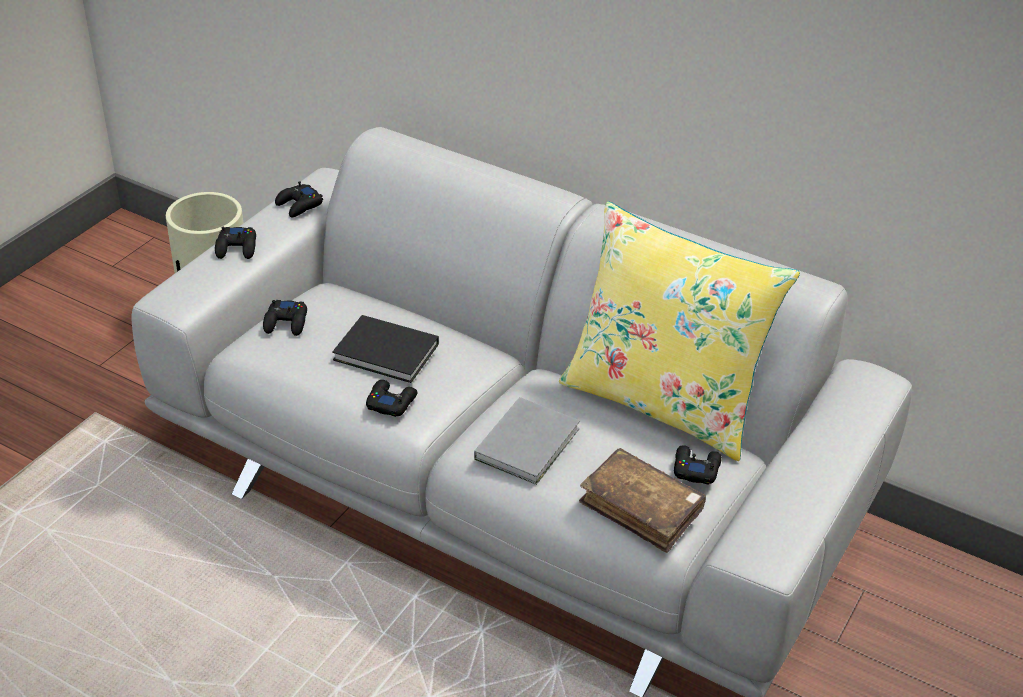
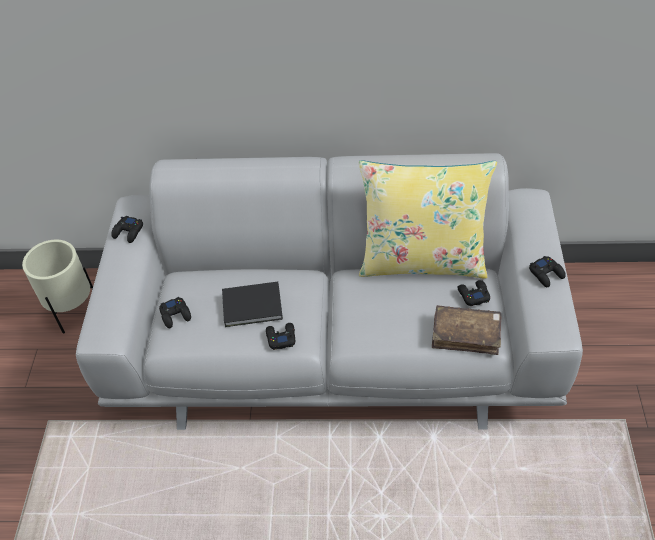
camera: 25 degrees left, 10 degrees up
black game controller [215,227,256,259] -> black game controller moved to [529,256,566,287]
grey book [474,397,580,485] -> none

